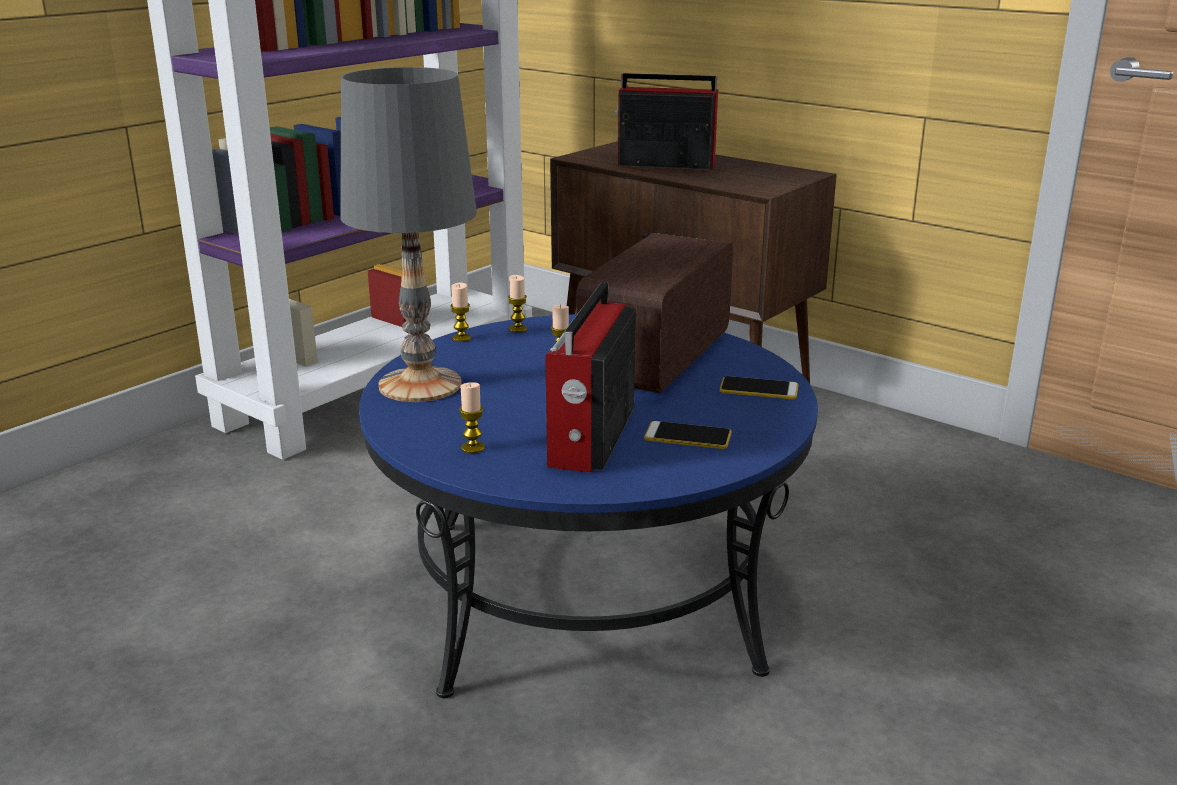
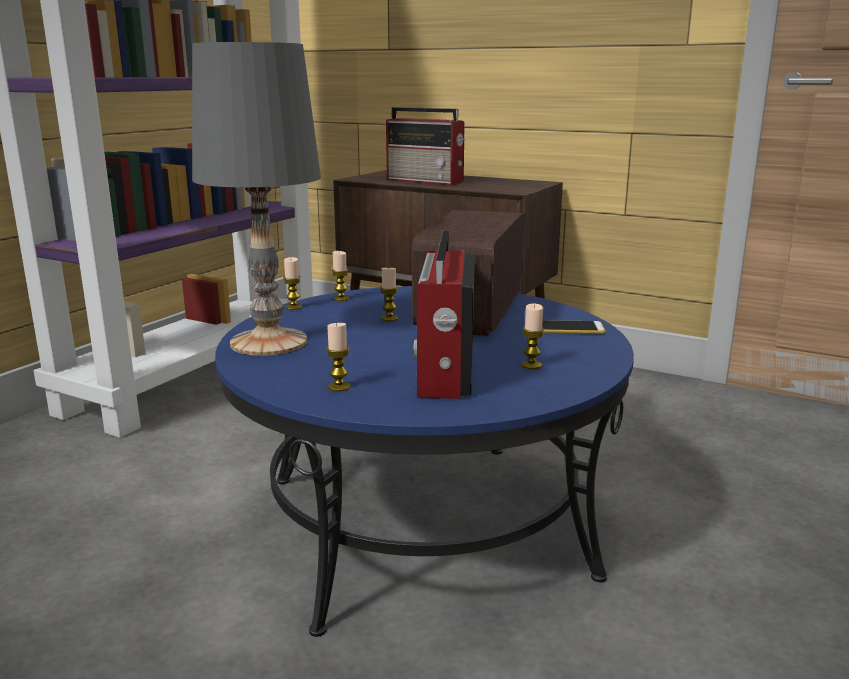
camera: 10 degrees left, 5 degrees down
radio [614,73,718,170] -> radio turned 150 degrees counterclockwise [386,107,465,185]
phone [644,421,732,449] -> candle [521,303,544,369]

